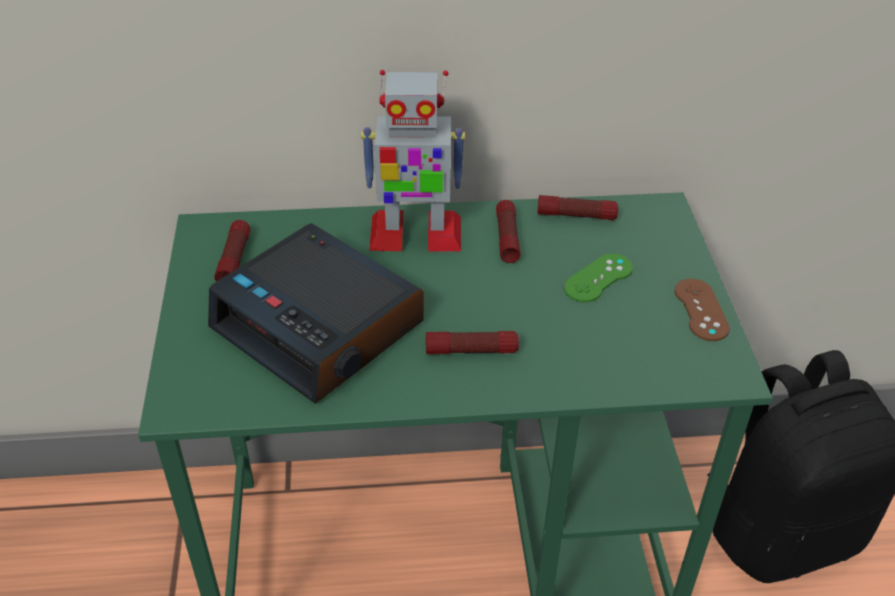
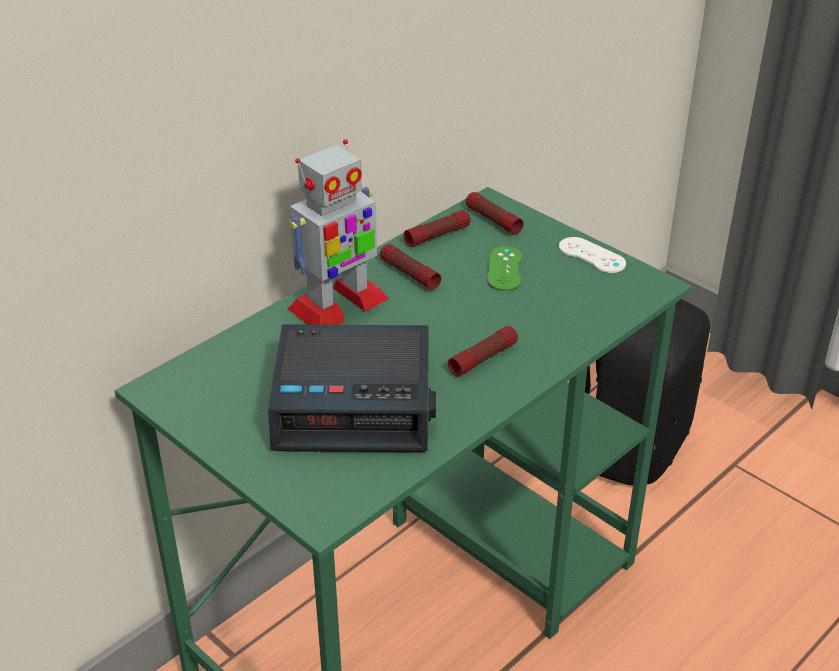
camera: 40 degrees left, 5 degrees down
flashlight [214,220,251,282] -> flashlight moved to [466,192,524,235]
brown game controller [675,279,730,341] -> white game controller [559,237,626,273]

